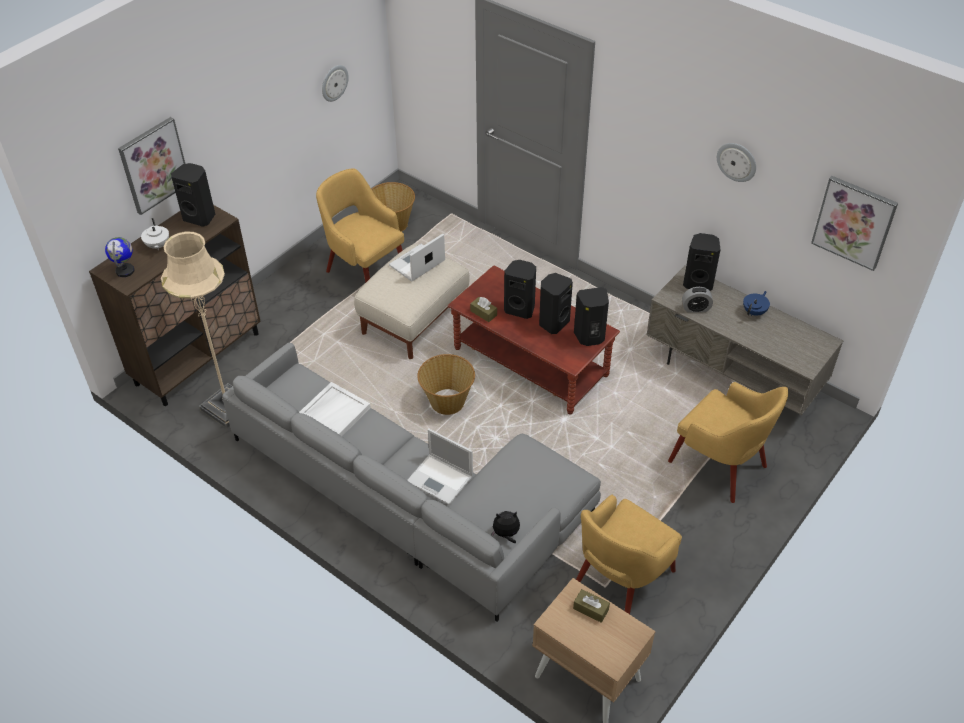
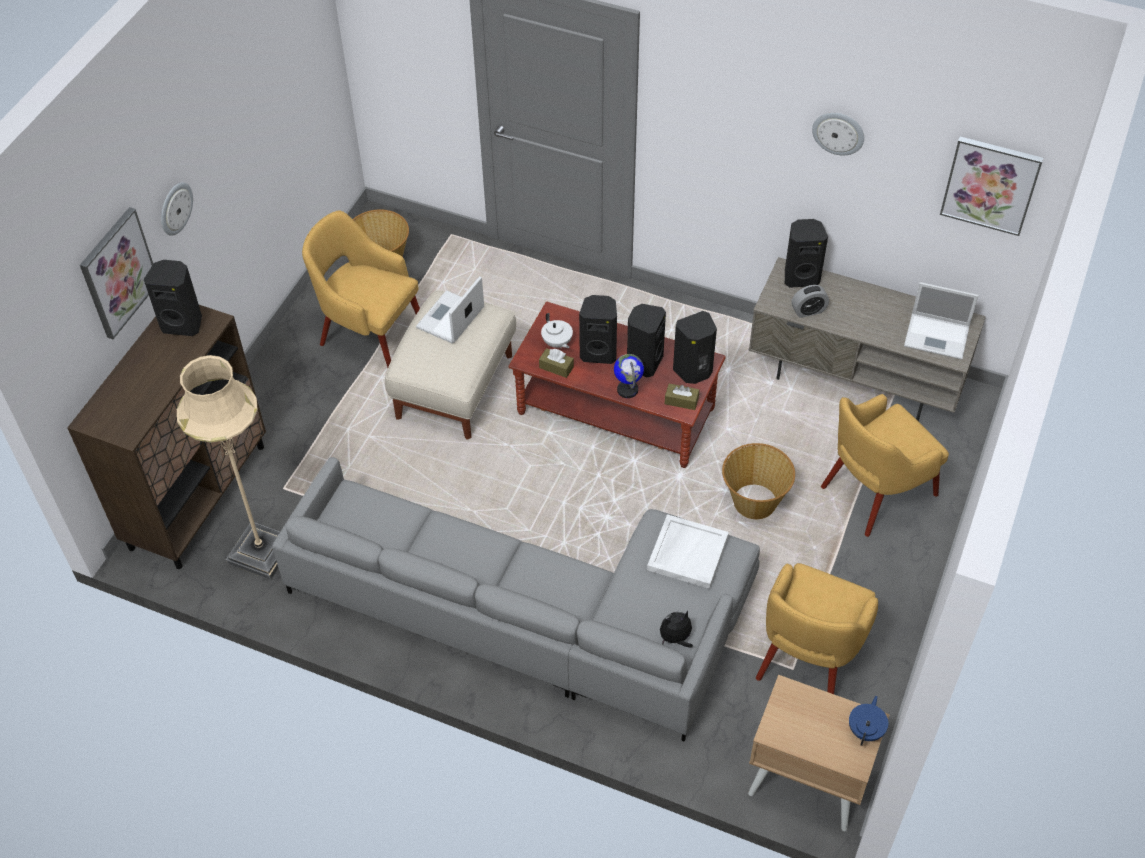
camera: 15 degrees left, 5 degrees up
globe [105,237,135,277] -> globe moved to [614,354,644,398]
white teapot [141,218,169,250] -> white teapot moved to [541,313,573,348]
white tray [299,382,371,436] -> white tray moved to [647,514,729,589]
wall clock [322,65,349,102] -> wall clock moved to [161,182,193,236]
laptop [407,429,473,505] -> laptop moved to [904,282,979,360]
basket [417,354,475,415] -> basket moved to [722,443,795,519]
brown tissue box [573,589,610,623] -> brown tissue box moved to [665,384,699,410]
yellow armchair [668,382,788,503] -> yellow armchair turned 120 degrees clockwise [821,394,949,537]
blue teapot [743,291,770,316] -> blue teapot moved to [849,696,888,746]

